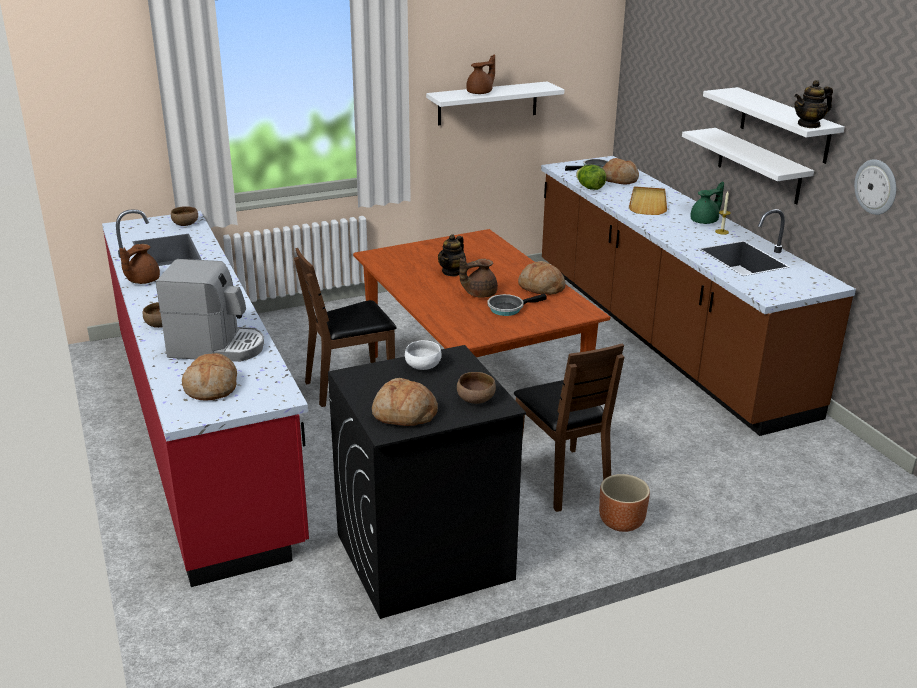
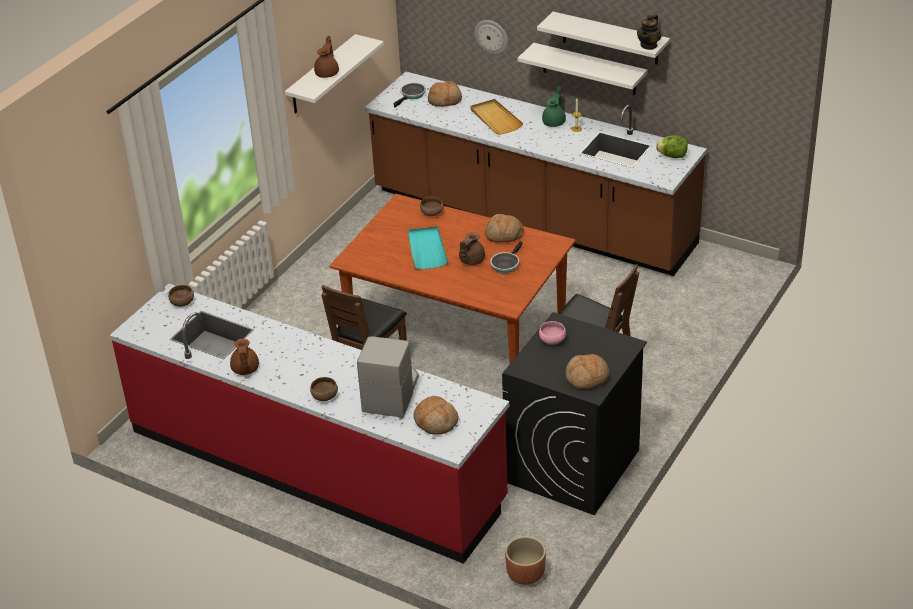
camera: 35 degrees left, 10 degrees up
coffee machine [156,259,264,362] -> coffee machine turned 45 degrees counterclockwise [357,336,419,418]
white bowl [405,340,442,370] -> pink bowl [539,321,566,345]
teapot [438,234,466,276] -> turquoise tray [408,226,449,269]
brown bowl [457,372,496,404] -> brown bowl moved to [420,197,443,216]
lettuce [576,165,606,190] -> lettuce moved to [656,136,688,158]
brown planter [599,474,650,532] -> brown planter moved to [505,536,546,585]
wall clock [854,159,896,215] -> wall clock moved to [474,20,508,55]

